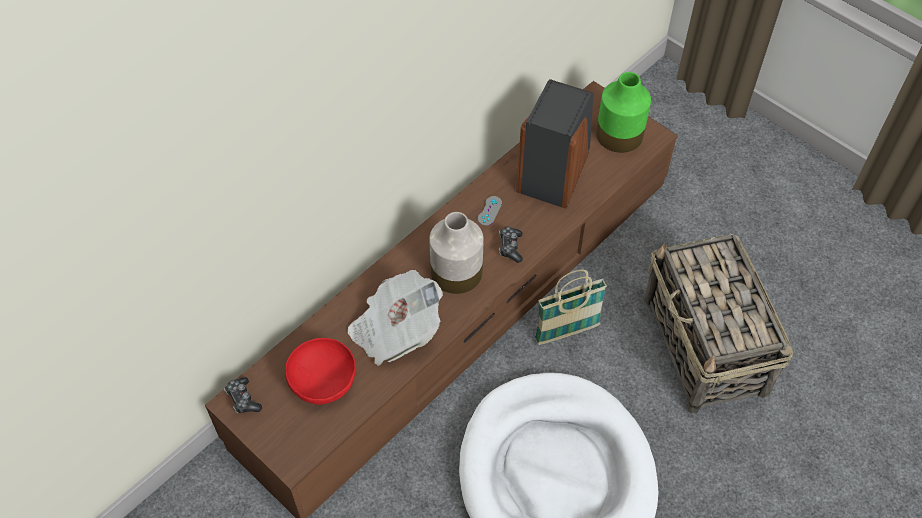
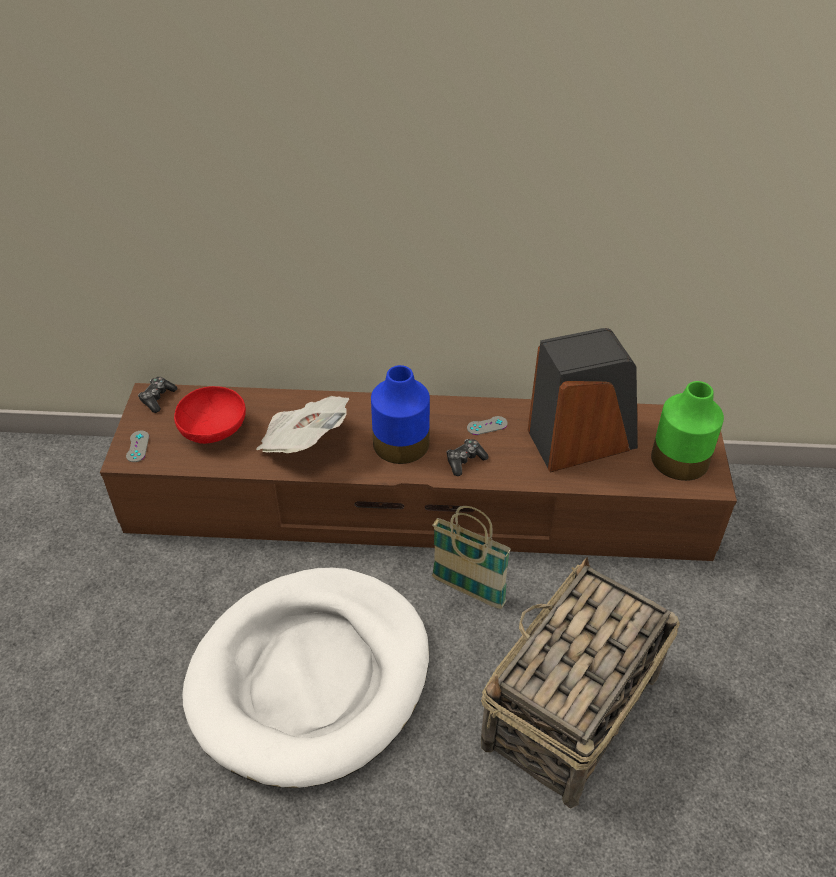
camera: 50 degrees right, 10 degrees down
beige vase [429,212,484,294] -> blue vase [371,365,430,464]
none -> grey game controller [126,431,149,462]

